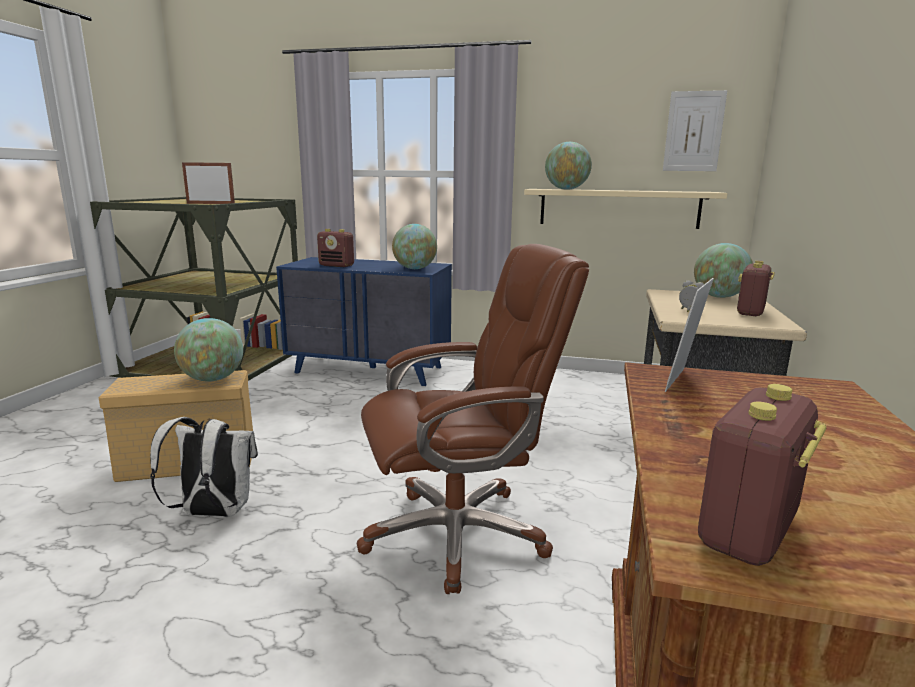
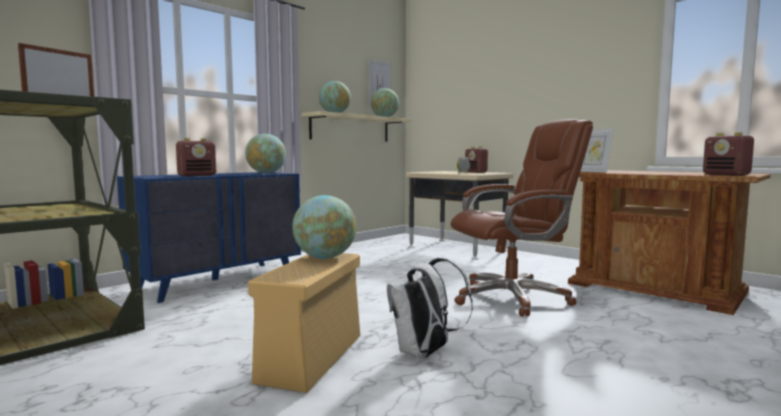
camera: 60 degrees left, 10 degrees down
brown office chair [357,244,589,594] -> brown office chair turned 60 degrees clockwise [451,119,593,317]
globe [694,243,753,298] -> globe moved to [370,88,399,117]

